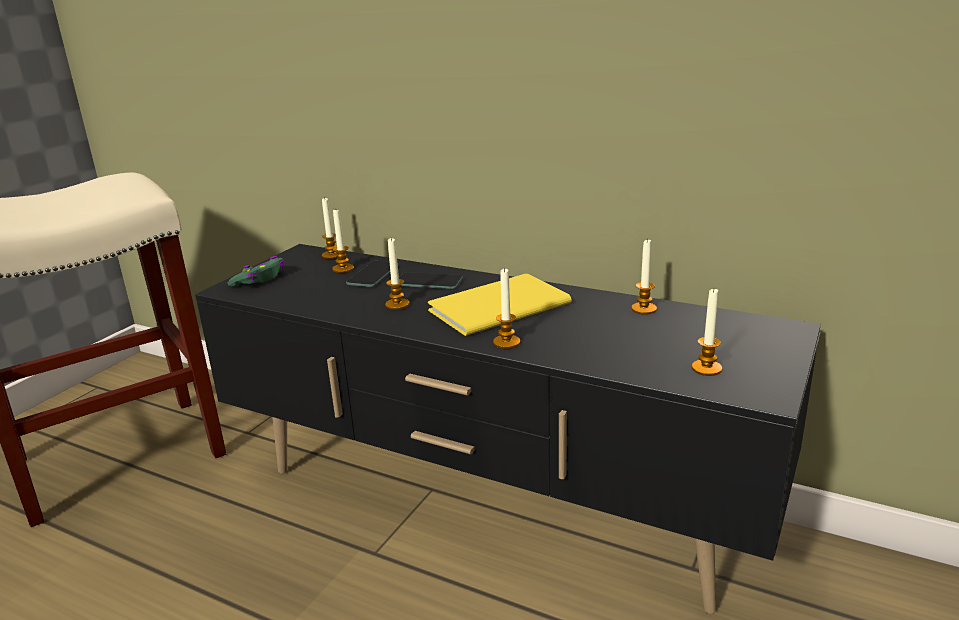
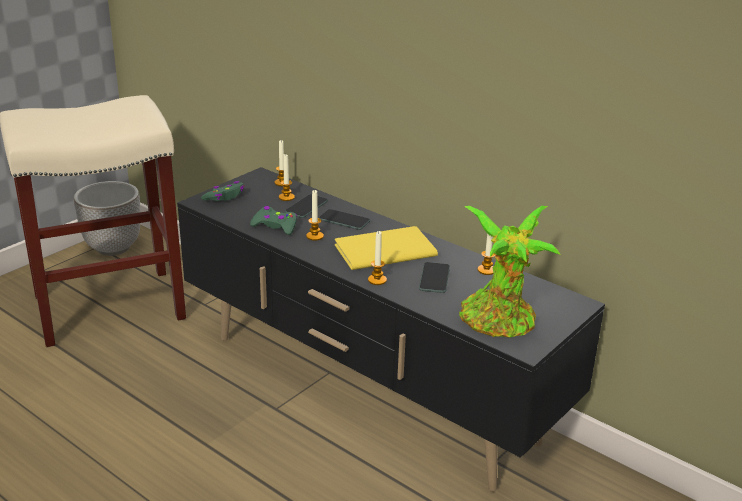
camera: 10 degrees right, 5 degrees up
candle [692,289,722,376] -> potted plant [459,206,561,338]
none -> planter [74,181,140,256]
none -> green game controller [250,206,297,235]
none -> phone [419,262,450,293]

